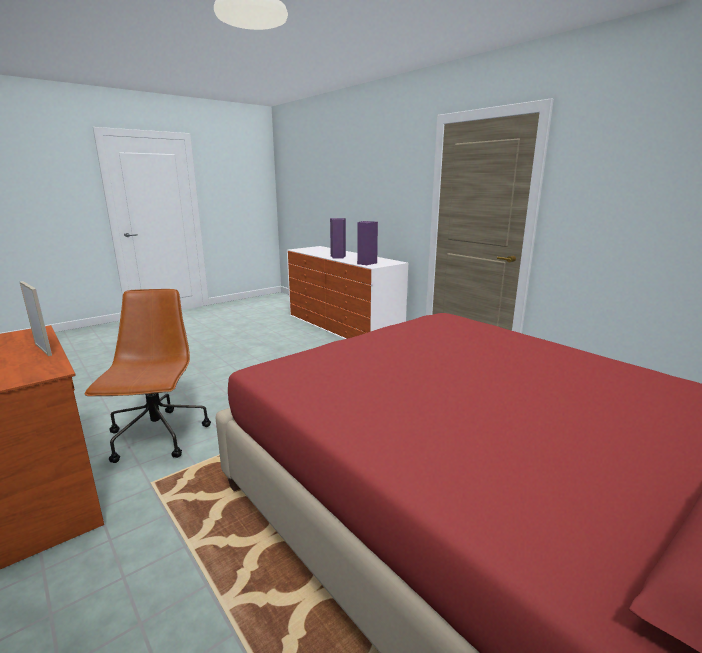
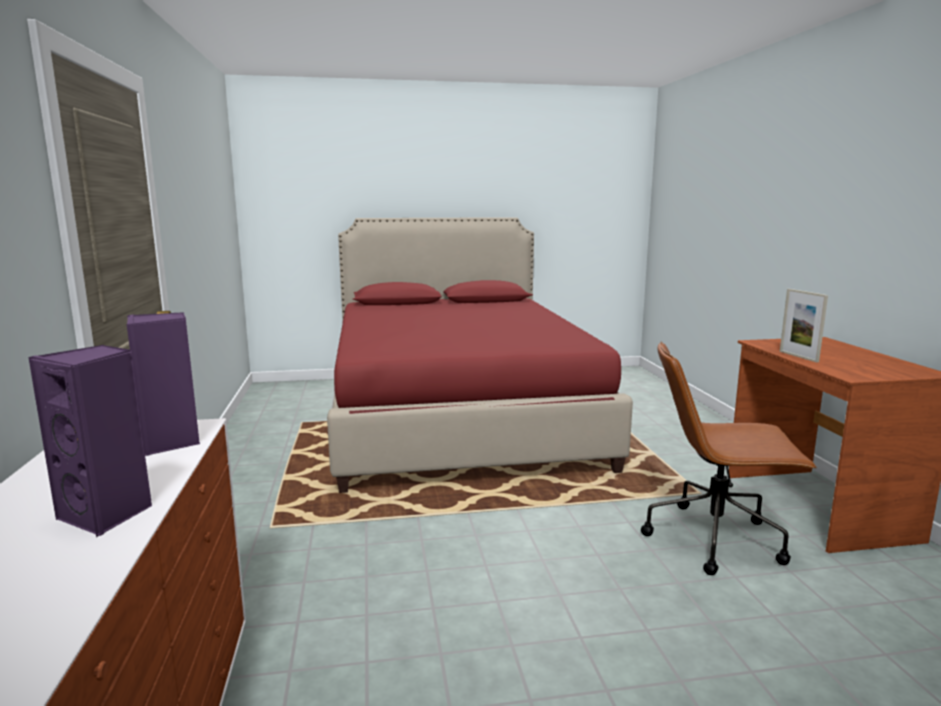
camera: 150 degrees left, 5 degrees down
brown office chair [85,289,211,463] -> brown office chair turned 75 degrees clockwise [641,341,817,575]

